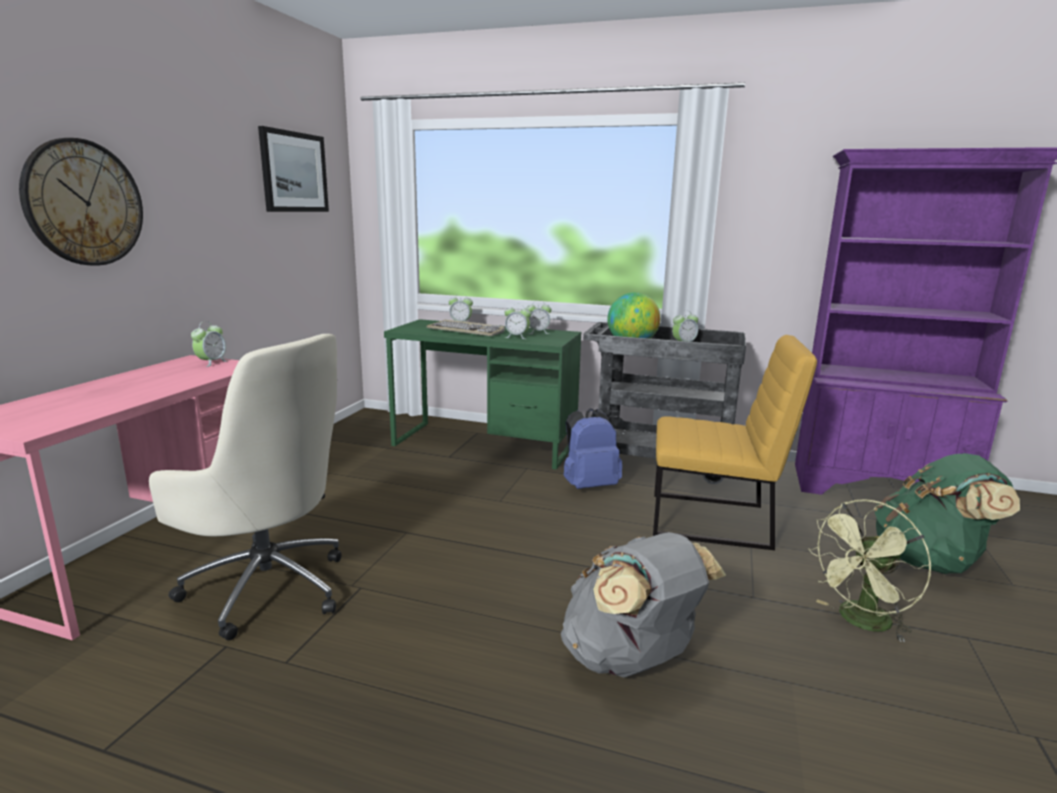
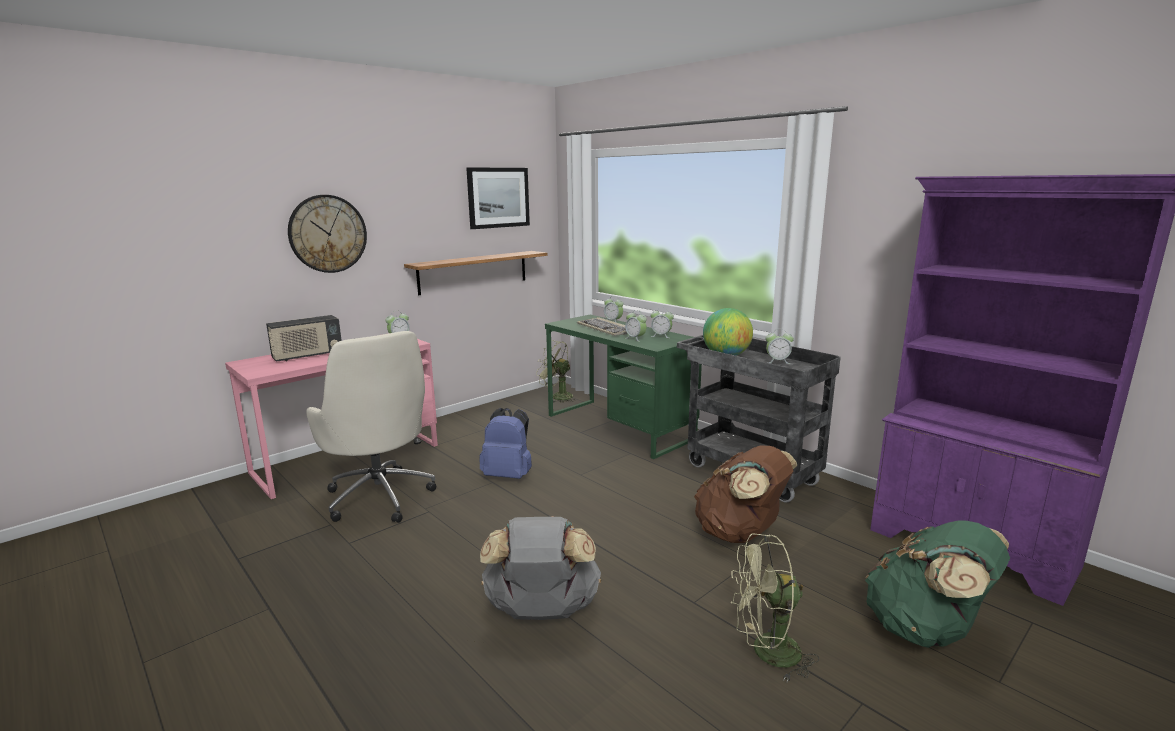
camera: 30 degrees right, 0 degrees up
blue backpack [564,408,622,489] -> blue backpack moved to [479,408,532,479]
yellow chair [653,335,817,550] -> brown backpack [694,446,797,543]
none -> radio [266,315,342,362]
none -> shelf [404,251,548,295]
none -> green fan [536,340,576,403]

